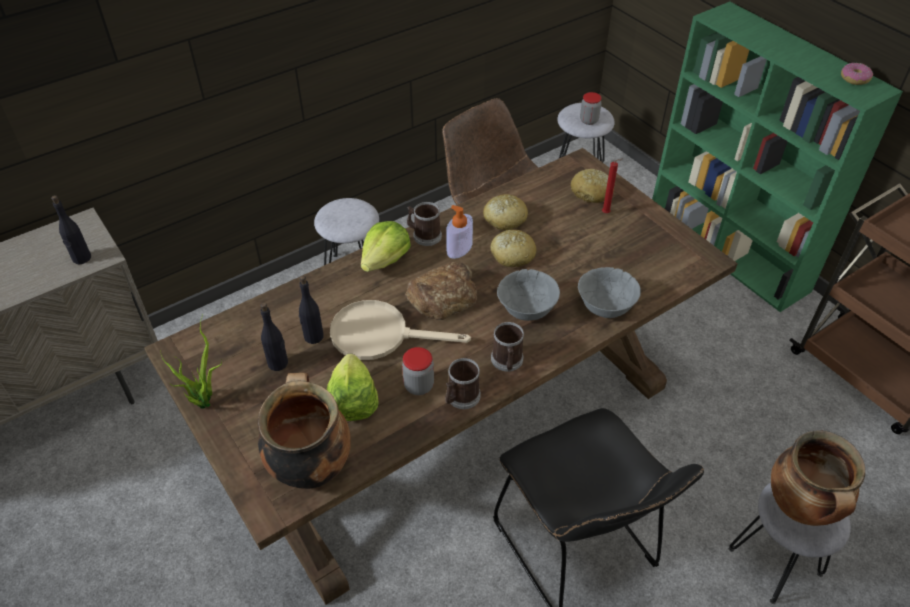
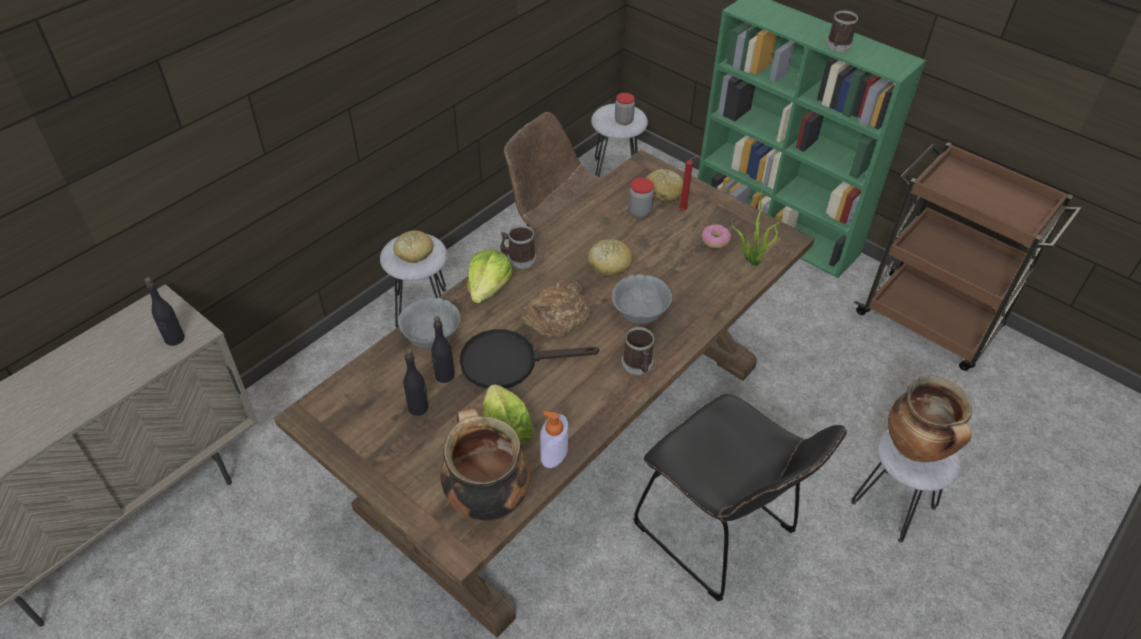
camera: 15 degrees left, 0 degrees up
potted plant [160,315,222,409] -> potted plant moved to [732,182,784,266]
beige frying pan [330,300,471,360] -> black frying pan [460,329,599,389]
jar [402,347,434,395] -> jar moved to [628,178,654,218]
mug [445,358,481,409] -> mug moved to [826,10,858,52]
soap dispenser [446,205,473,259] -> soap dispenser moved to [540,411,568,468]
bread [483,194,528,230] -> bread moved to [393,231,433,263]
grey bowl [578,267,641,318] -> grey bowl moved to [398,298,460,349]
donut [841,63,873,85] -> donut moved to [702,224,731,248]

